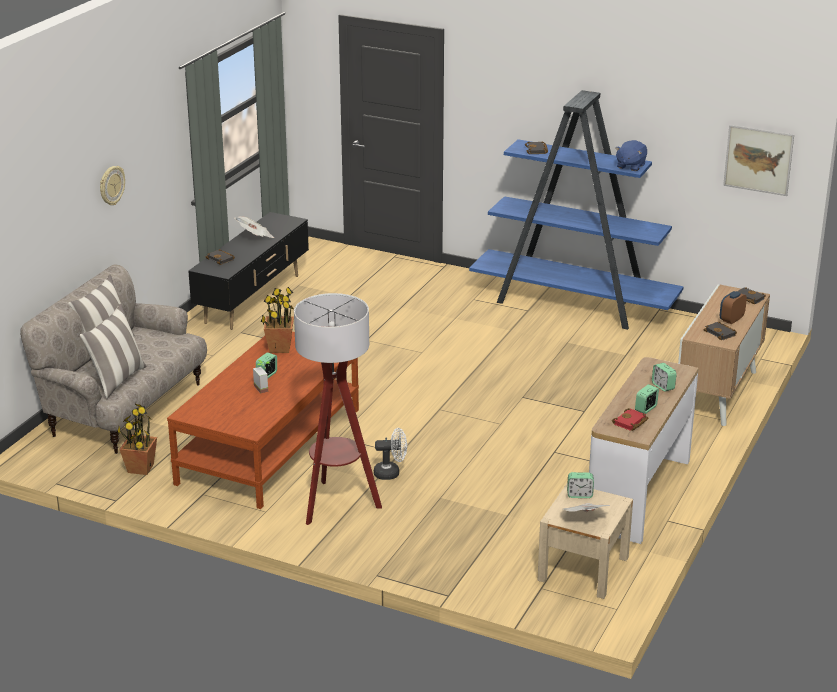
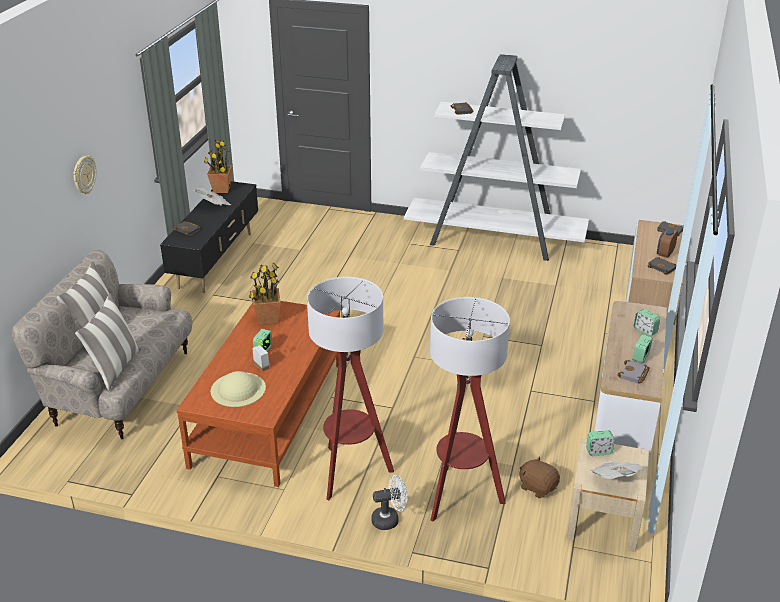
camera: 10 degrees left, 5 degrees up
potted plant [117,403,157,475] -> potted plant moved to [204,140,232,193]
white fan [374,428,407,480] -> white fan moved to [371,475,408,530]
blue bookcase [469,90,684,330] -> white bookcase [404,54,589,261]
red book [612,408,649,431] -> grey book [617,360,650,384]
blue plush toy [615,140,647,171] -> none
picture [723,125,794,196] -> none
none -> beige hat [210,371,266,407]
none -> floor lamp [430,297,510,522]
none -> brown plush toy [520,456,560,498]

